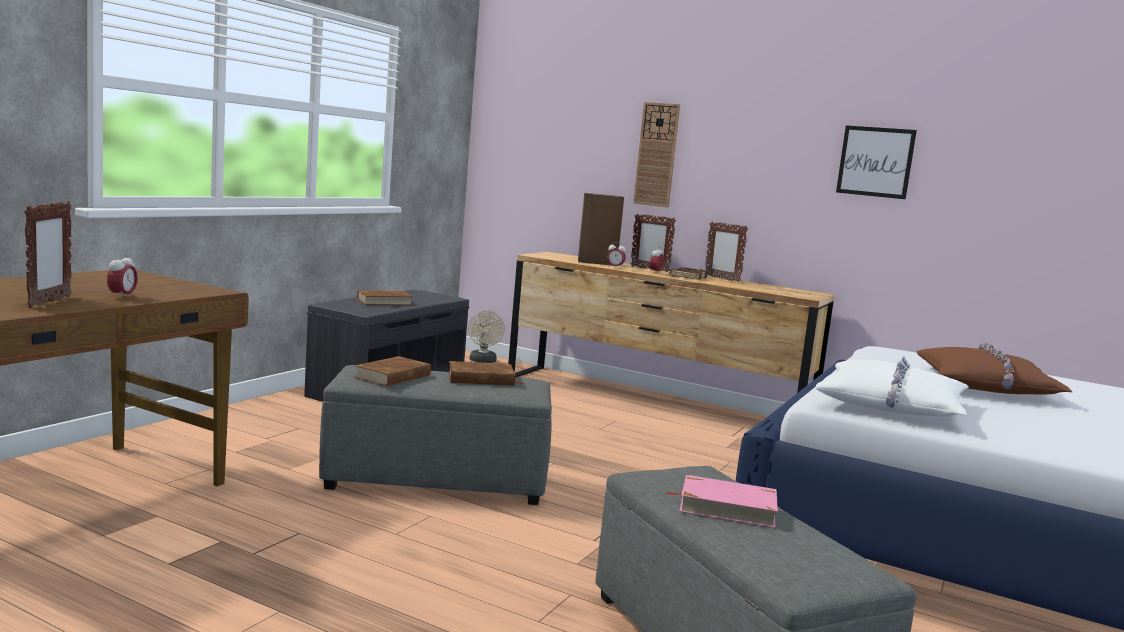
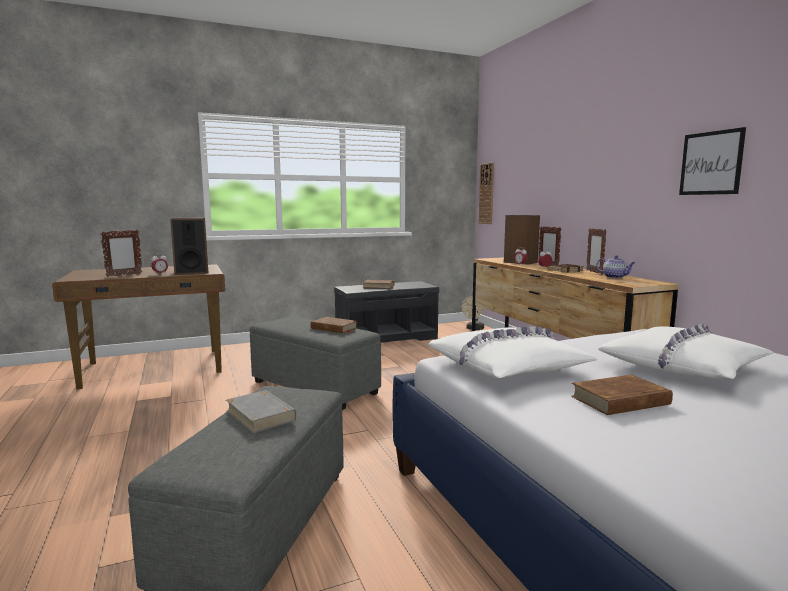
camera: 40 degrees right, 0 degrees up
brown book [354,356,431,386] -> brown book moved to [571,375,673,415]
wall clock [633,102,680,207] -> wall clock moved to [479,163,494,224]
pink book [667,475,778,528] -> grey book [226,390,296,434]
brown pillow [916,343,1072,394] -> white pillow [598,324,774,379]
none -> speaker [170,218,209,275]
none -> teapot [596,255,635,278]

